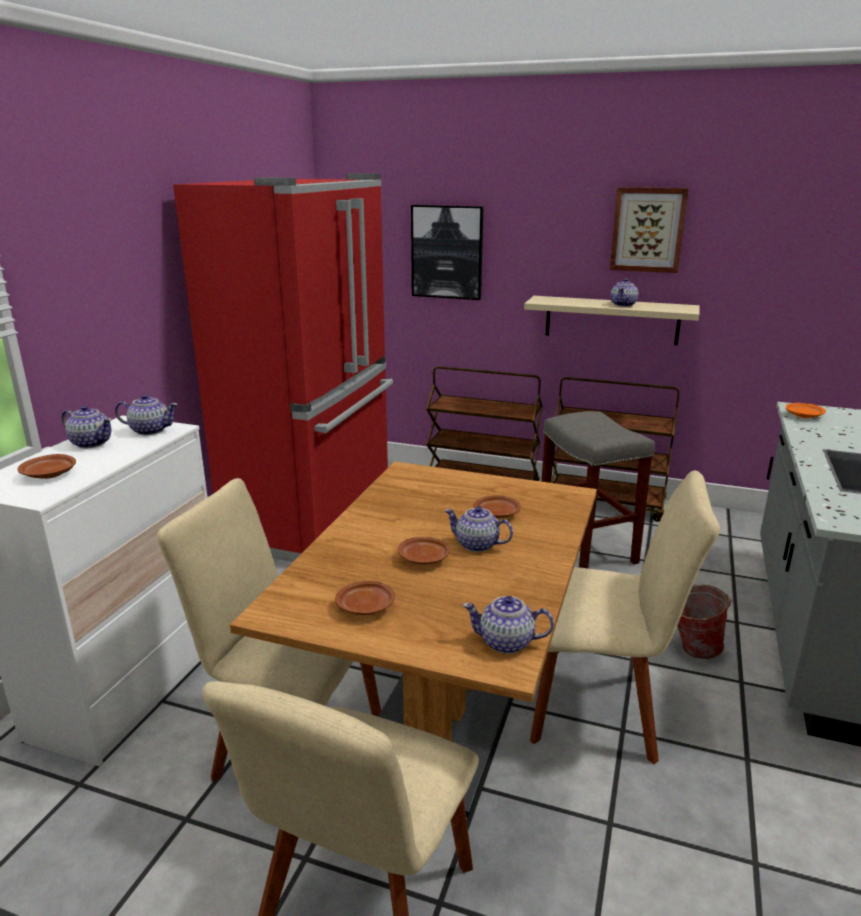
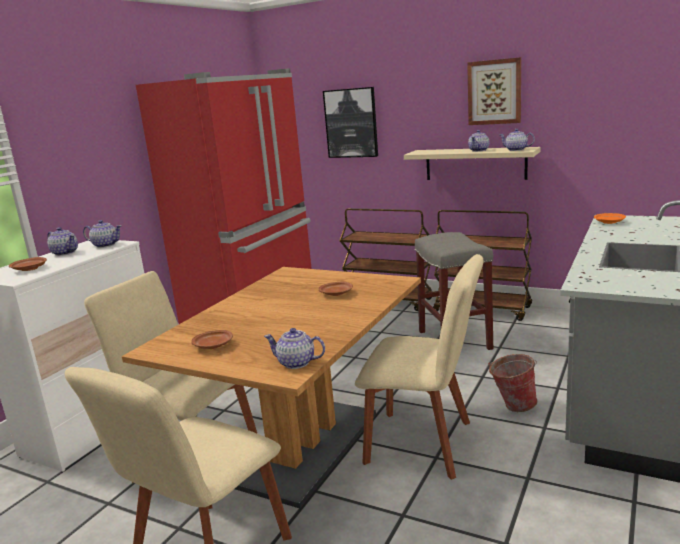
camera: 10 degrees right, 5 degrees down
brown plate [398,537,450,564] -> none
teapot [444,506,513,552] -> teapot moved to [499,129,535,151]

